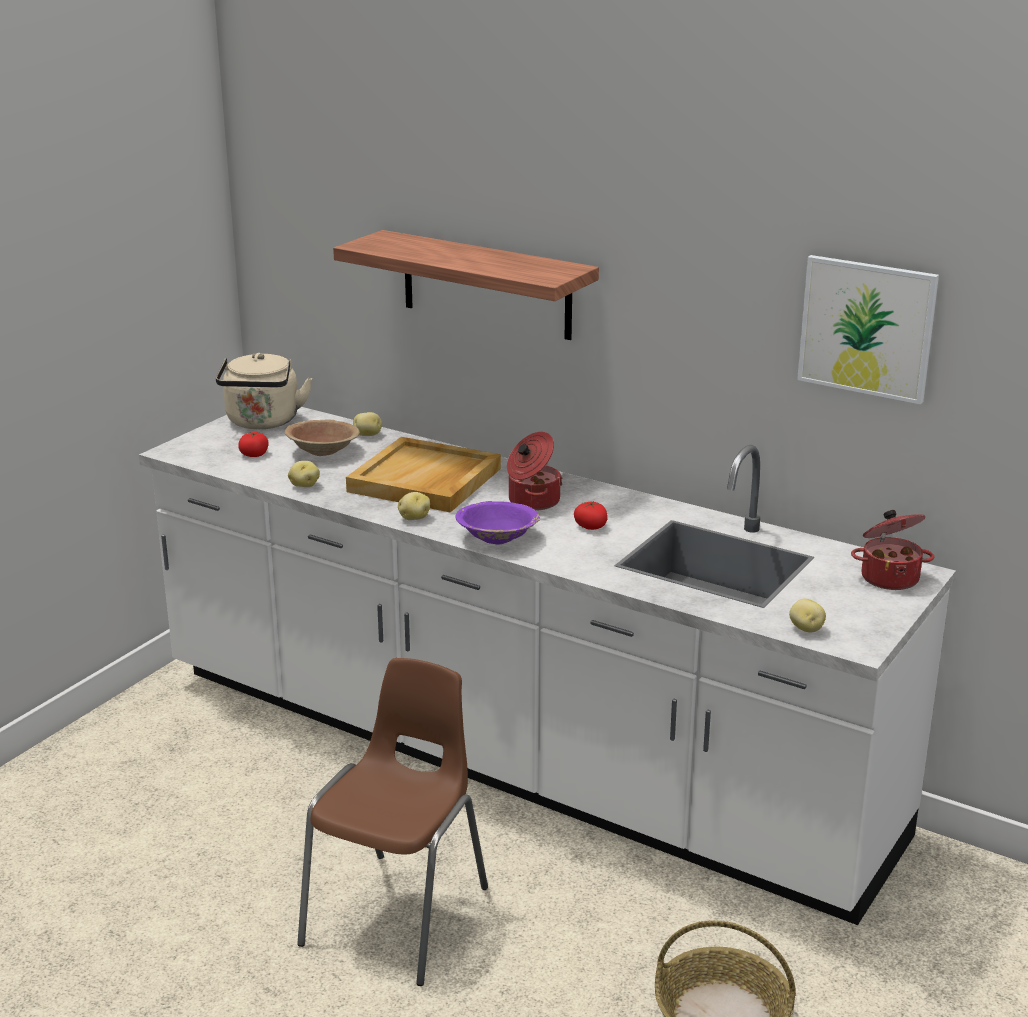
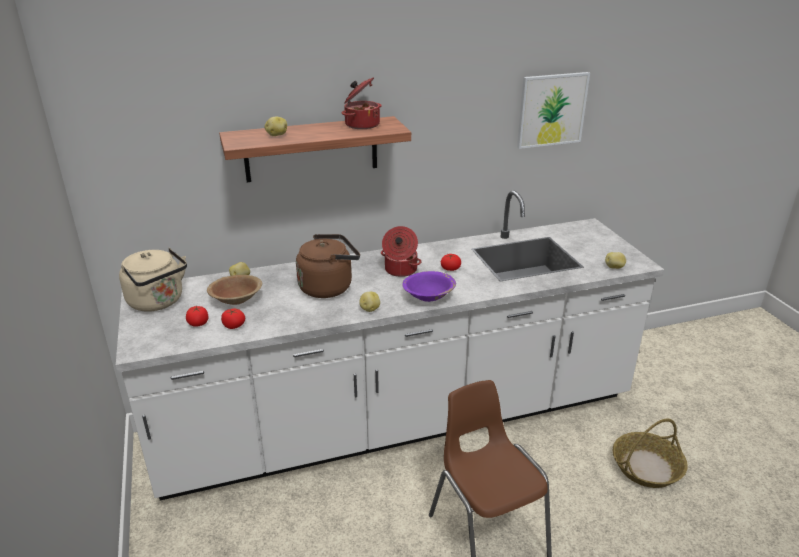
camera: 50 degrees left, 5 degrees up
potato [288,461,320,487] -> potato moved to [264,116,287,136]
beige tray [346,437,501,513] -> brown kettle [296,234,360,298]
cooking pot [851,510,934,590] -> cooking pot moved to [341,77,382,129]
none -> tomato [221,309,245,329]

